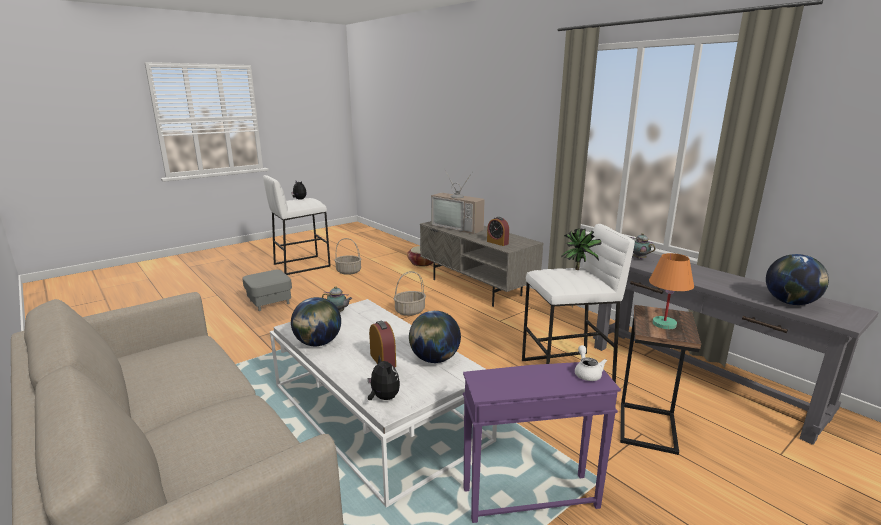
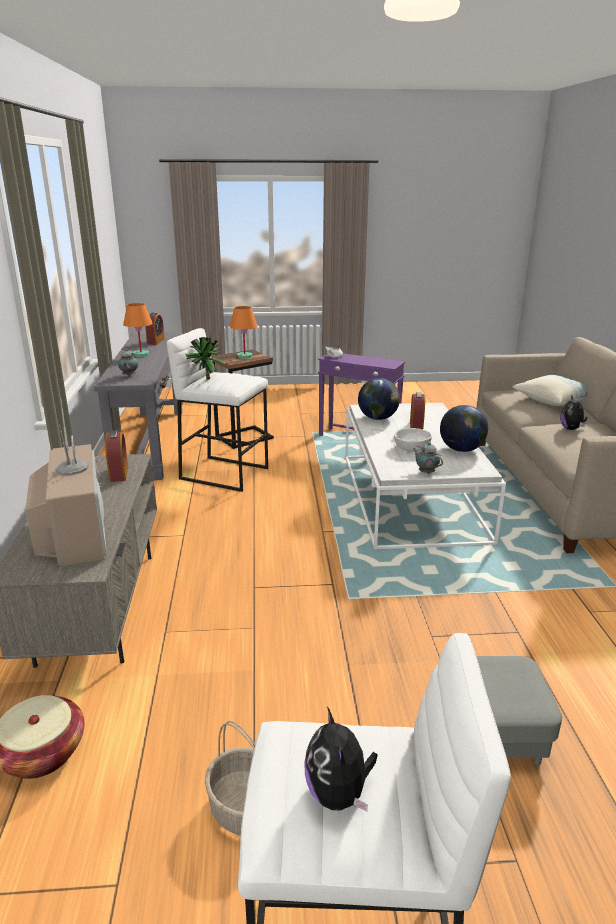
camera: 145 degrees left, 5 degrees up
plush toy [368,355,400,400] -> plush toy moved to [560,395,587,430]
basket [394,271,426,316] -> none
globe [766,254,829,305] -> alarm clock [145,313,165,345]
none -> orange table lamp [123,303,153,357]
none -> white bowl [394,428,432,452]
none -> pillow [513,375,588,406]

